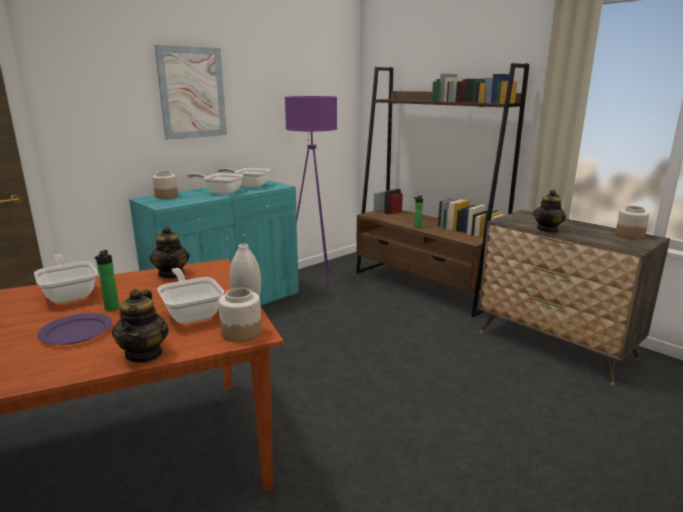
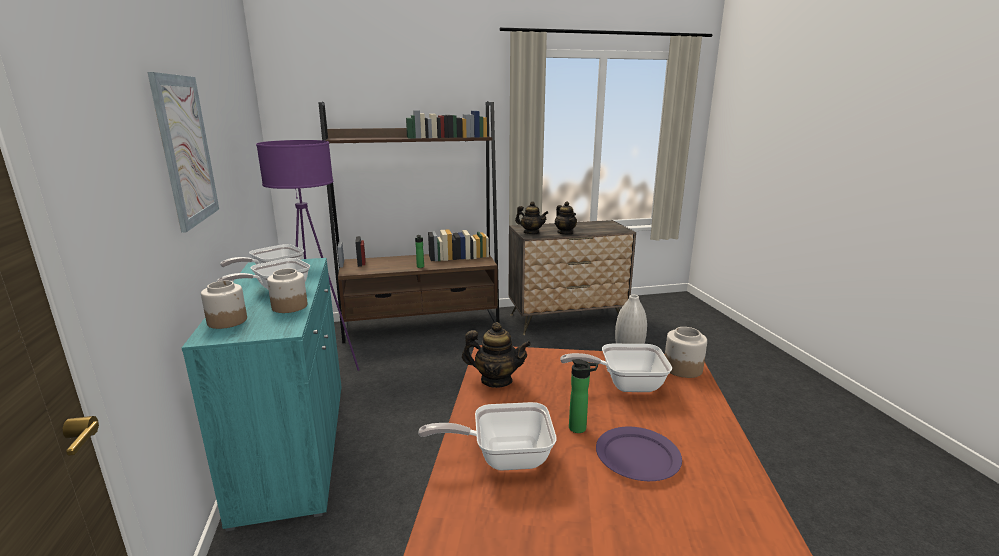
camera: 60 degrees left, 0 degrees up
teapot [112,289,169,363] -> teapot moved to [515,201,548,234]
jar [616,206,650,239] -> jar moved to [267,269,308,313]

